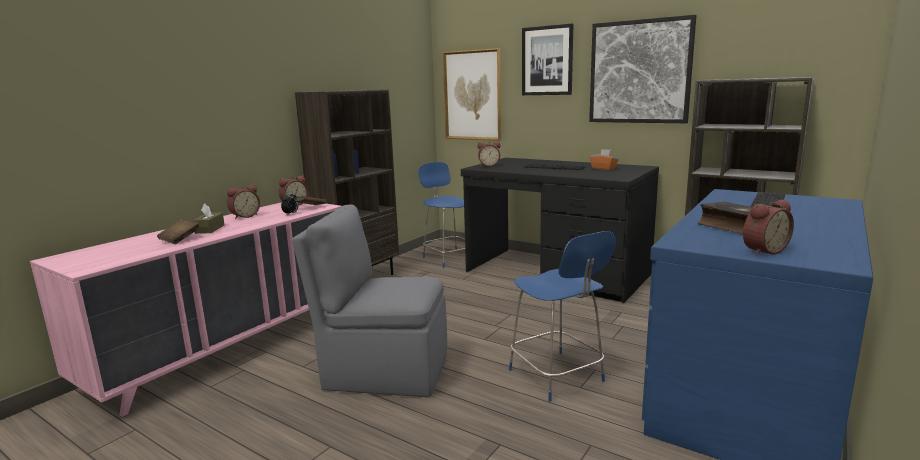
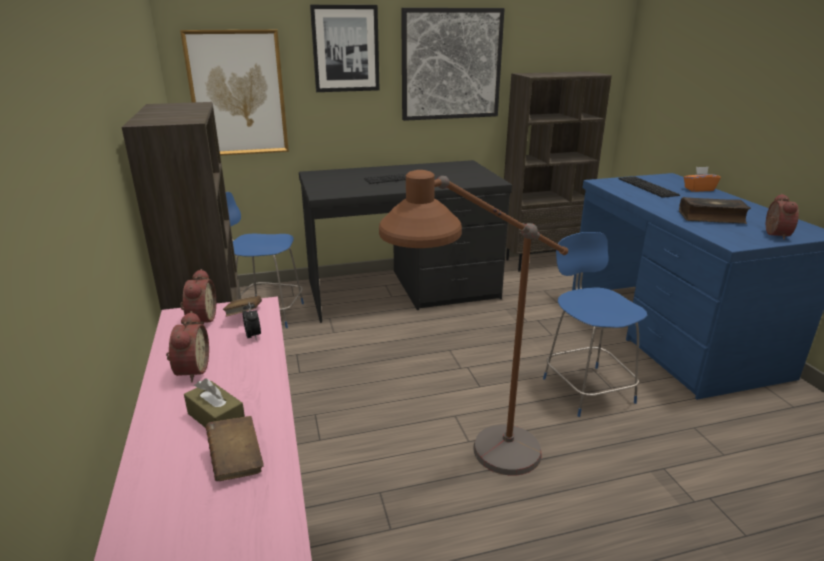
camera: 50 degrees left, 10 degrees up
grey chair [292,204,447,397] -> brown floor lamp [379,170,568,476]
alarm clock [478,142,500,167] -> none
blue chair [509,231,616,402] -> blue chair turned 120 degrees counterclockwise [543,232,647,417]
orange tissue box [590,149,619,170] -> orange tissue box moved to [684,167,721,192]

